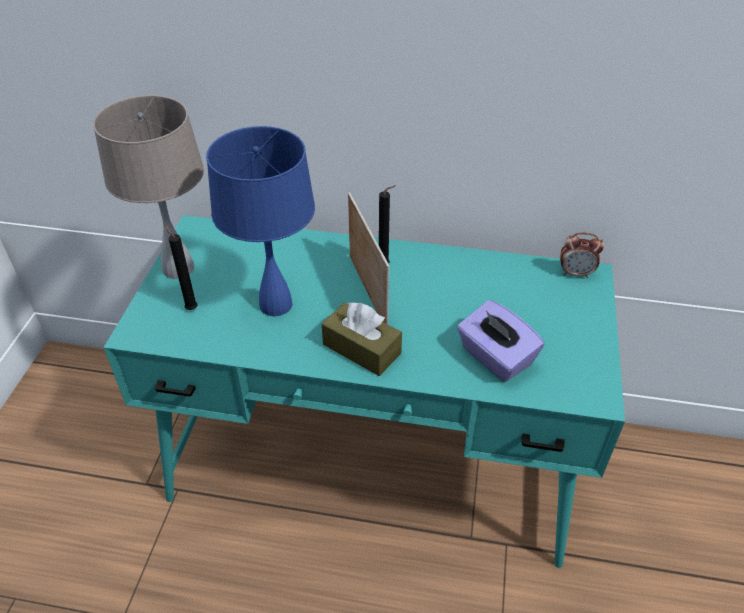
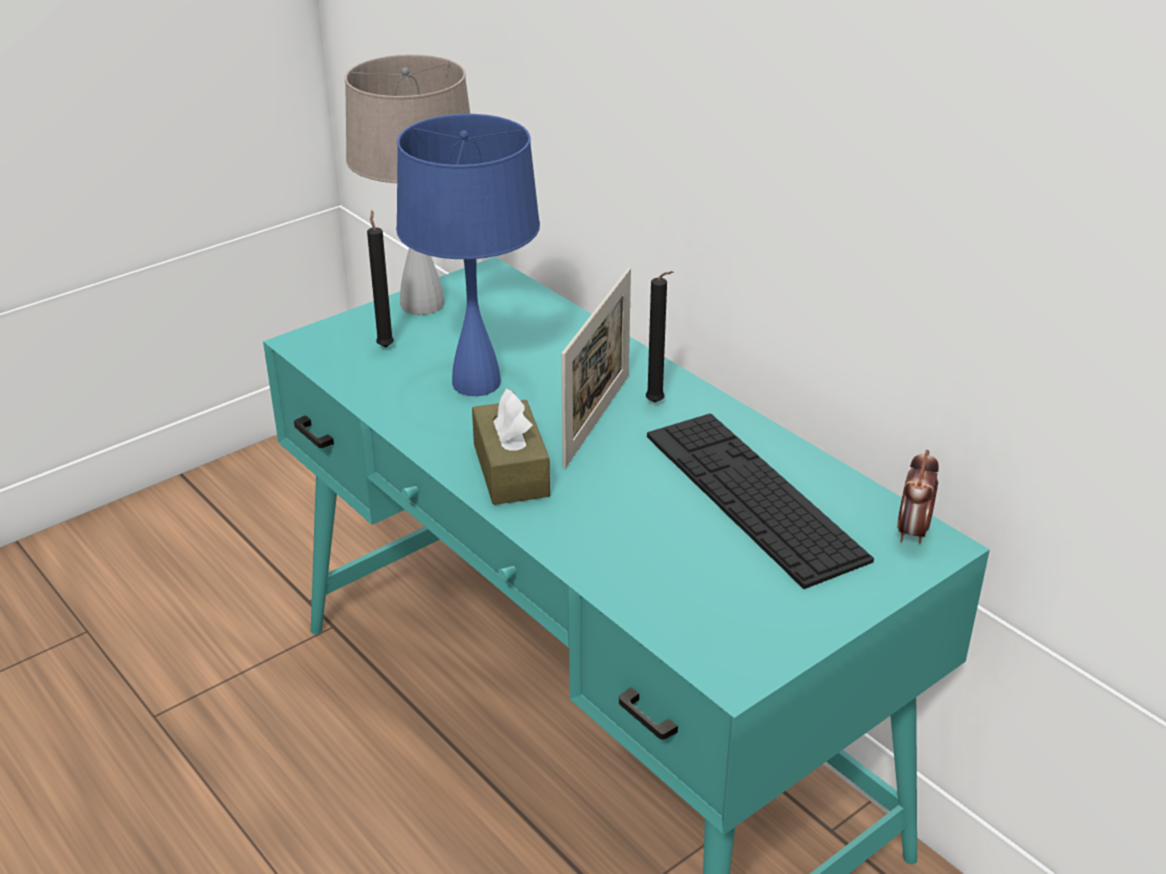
camera: 40 degrees right, 10 degrees down
purple tissue box [457,300,544,382] -> none
alarm clock [560,232,604,278] -> alarm clock turned 60 degrees clockwise [897,450,939,544]
none -> keyboard [647,413,874,589]

